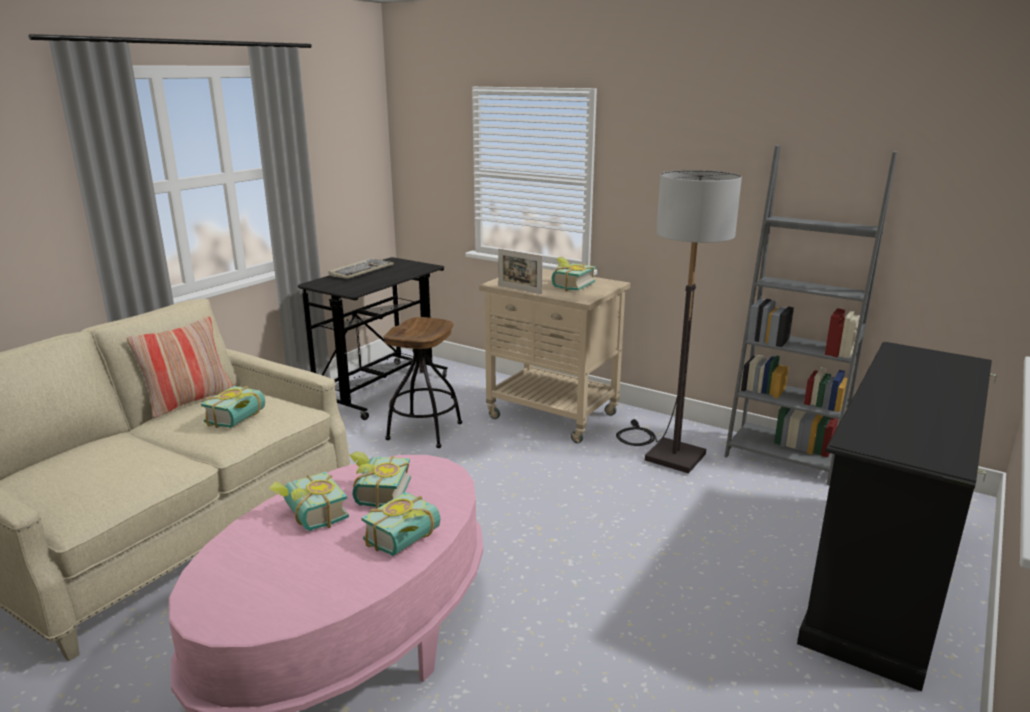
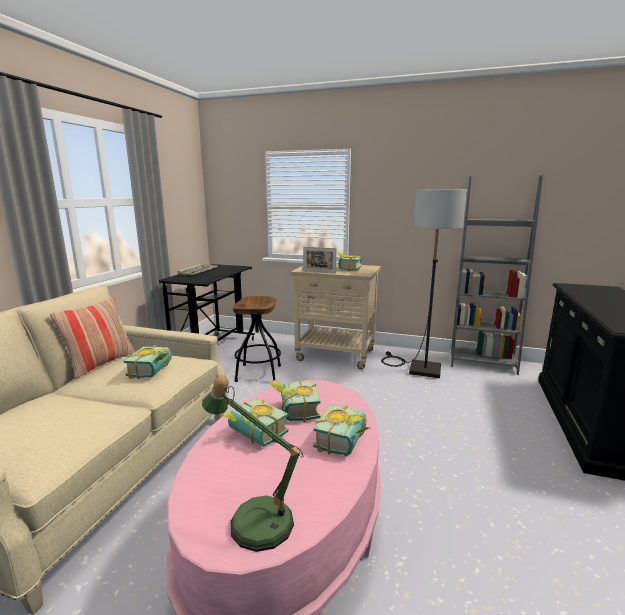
camera: 15 degrees left, 5 degrees down
none -> table lamp [202,376,304,552]

